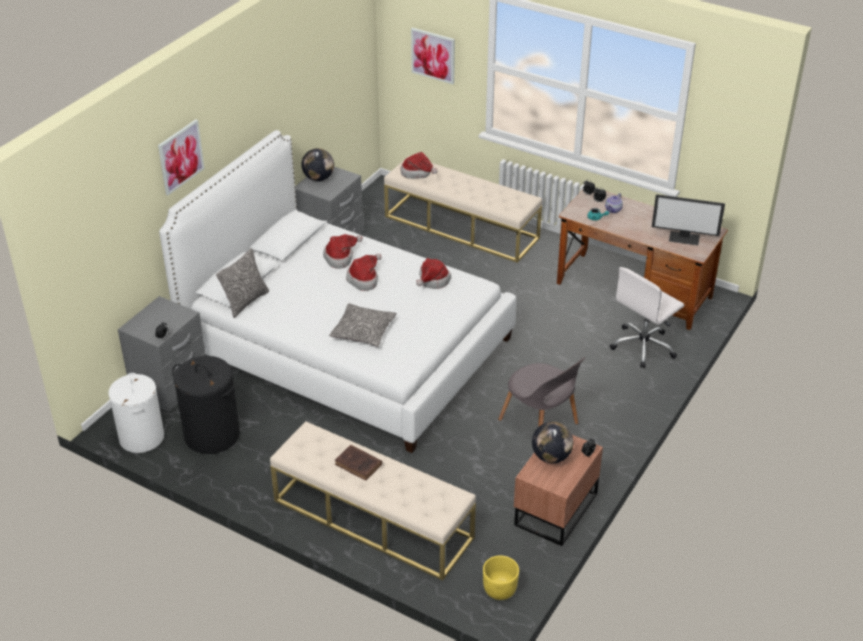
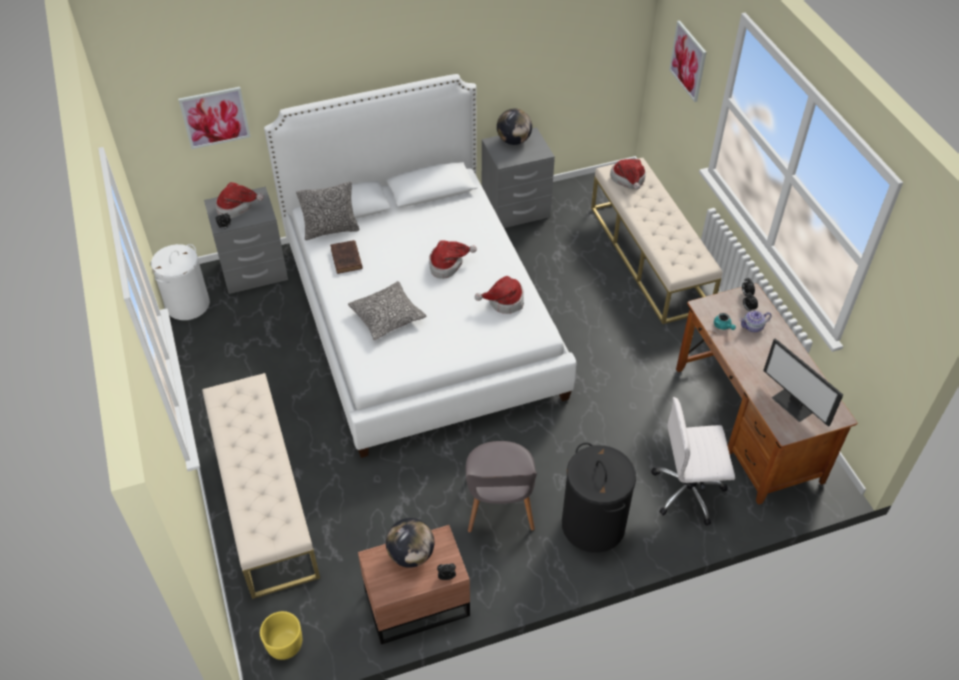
camera: 40 degrees right, 10 degrees up
picture [158,119,204,195] -> picture moved to [178,87,251,149]
black laundry basket [172,356,240,454] -> black laundry basket moved to [562,442,636,553]
hat [323,234,363,269] -> hat moved to [215,182,264,219]
brown book [335,445,382,481] -> brown book moved to [330,240,363,274]

